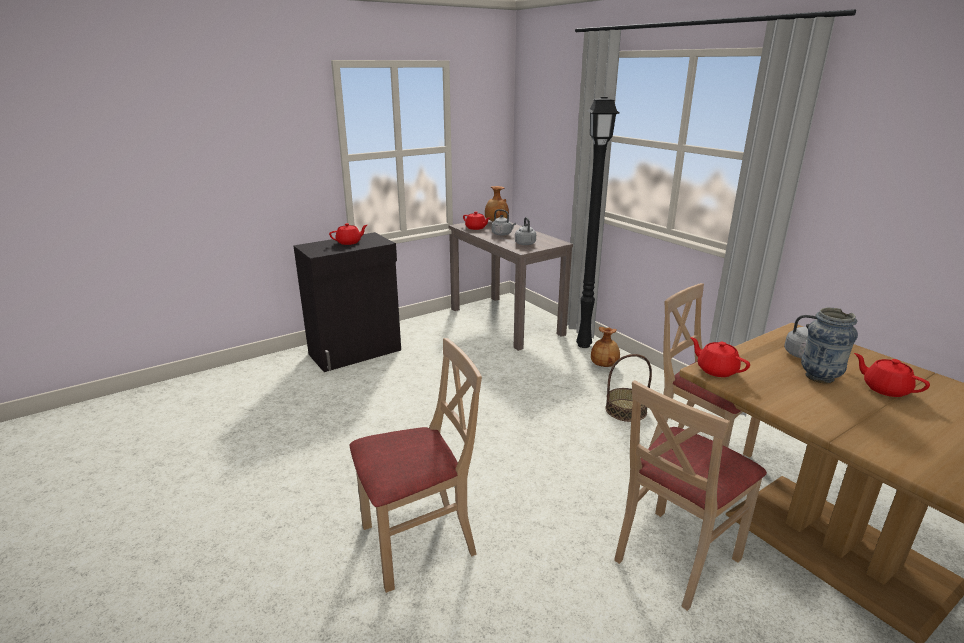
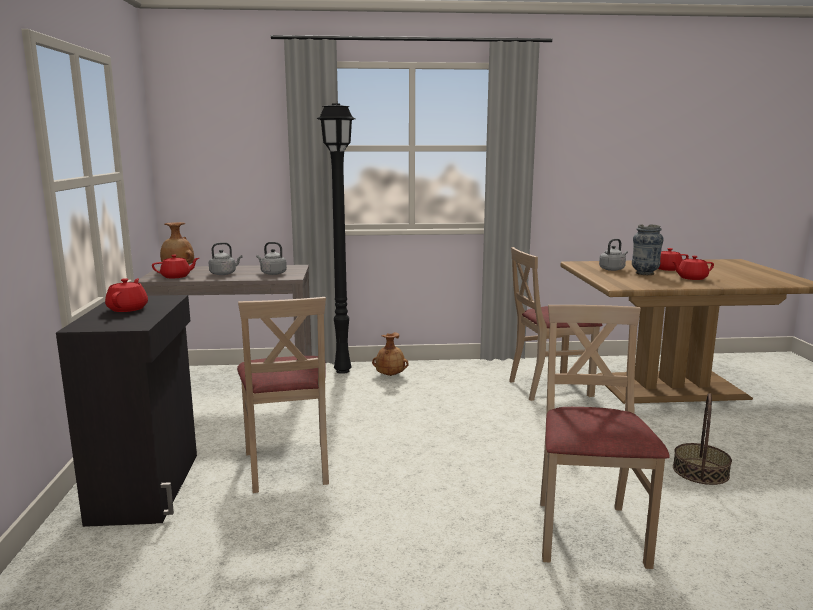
camera: 60 degrees left, 10 degrees down
basket [605,354,652,422] -> basket moved to [673,393,732,485]
beige chair [614,380,767,611] -> beige chair moved to [237,297,329,493]
red teapot [690,337,750,377] -> red teapot moved to [671,256,714,280]

